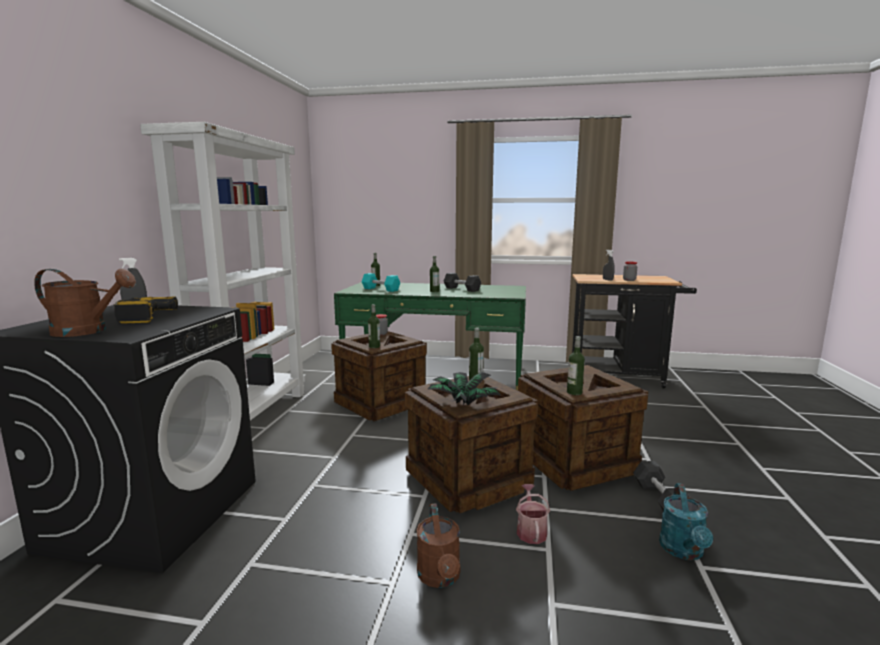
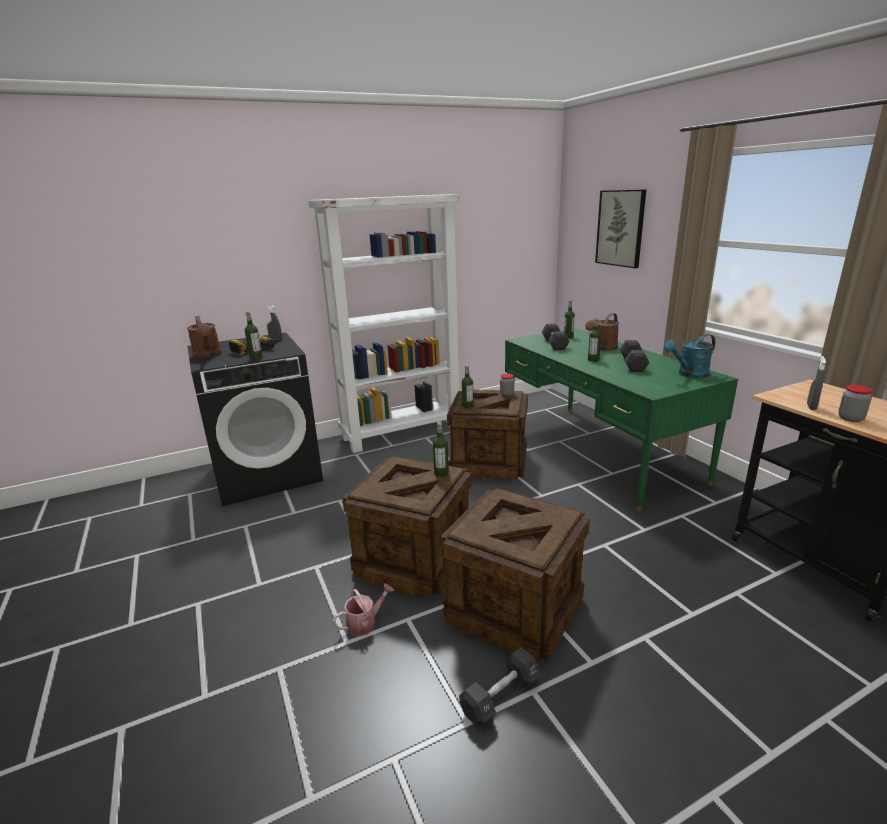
camera: 55 degrees right, 10 degrees up
turquoise dumbbell [361,273,400,292] -> black dumbbell [542,323,570,350]
brown watering can [416,503,460,588] -> brown watering can moved to [585,313,619,351]
potted plant [427,372,500,405] -> none
bottle [567,336,585,395] -> bottle moved to [245,311,262,360]
turquoise watering can [659,483,713,560] -> turquoise watering can moved to [663,334,715,378]
none -> picture [595,189,646,268]

